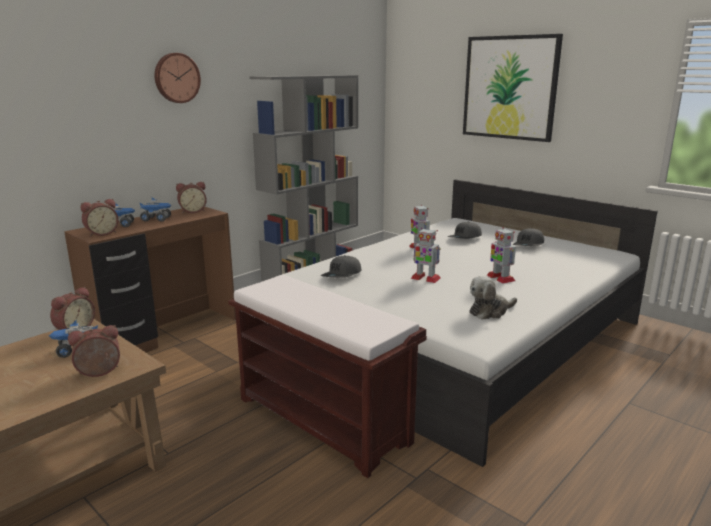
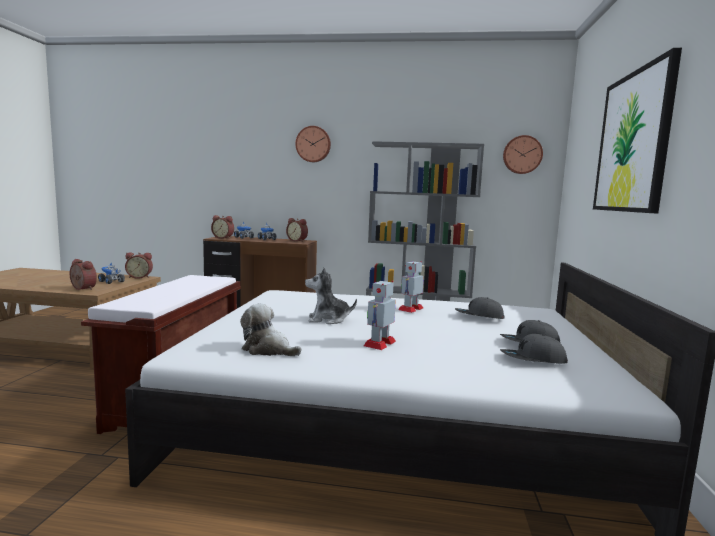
camera: 55 degrees right, 10 degrees down
grey cap [321,255,362,278] -> grey cap moved to [500,334,568,363]
toy robot [411,228,440,283] -> plush toy [305,267,357,324]
none -> wall clock [503,135,543,174]

